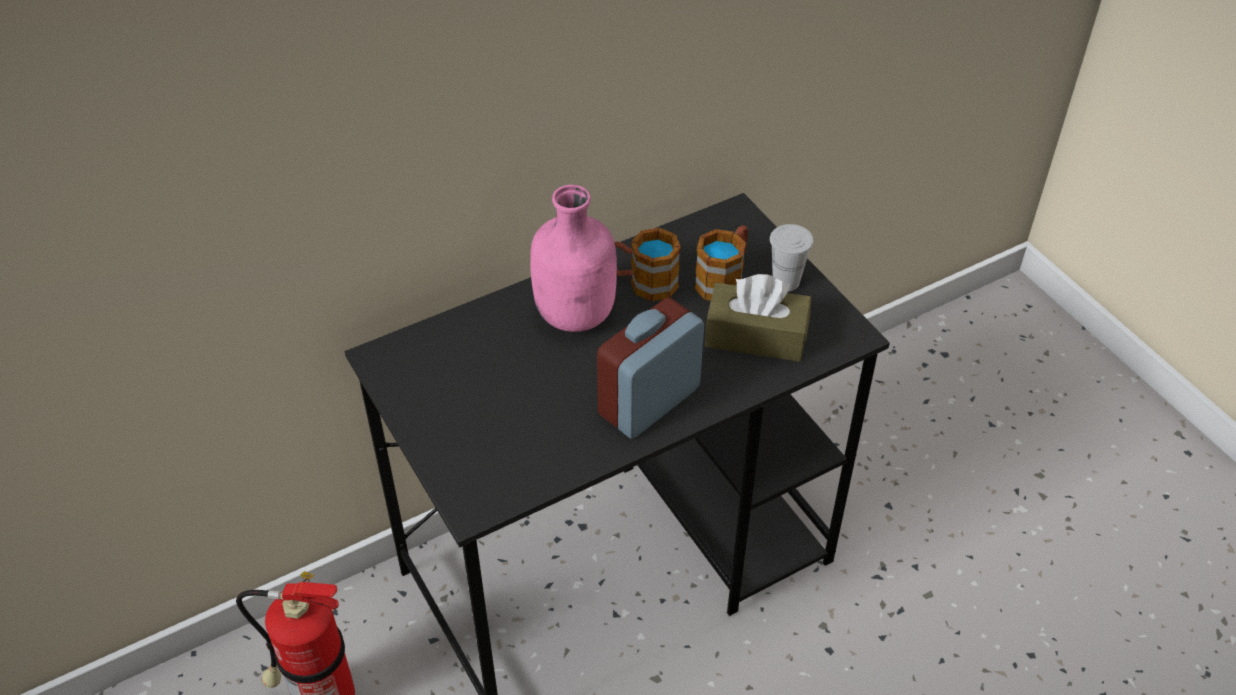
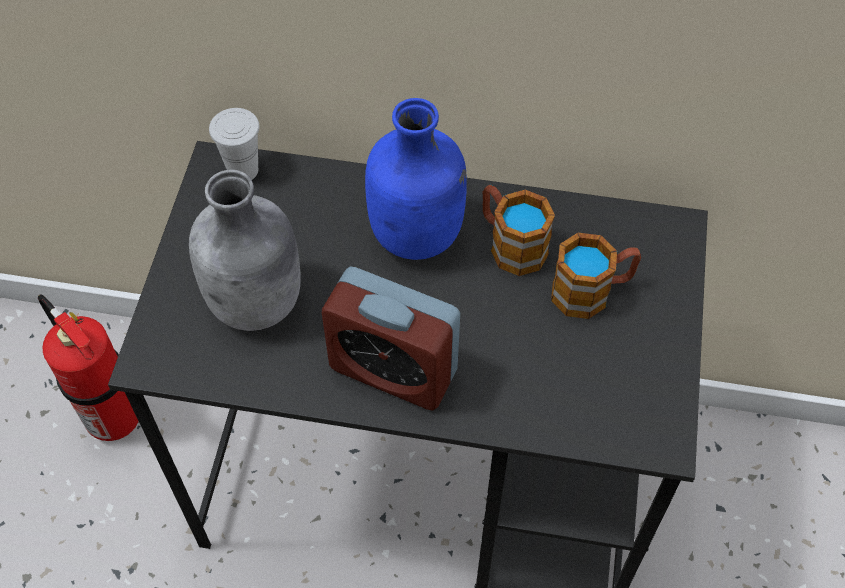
camera: 40 degrees right, 10 degrees up
pink bottle [530,185,617,332] -> blue bottle [365,98,467,260]
alarm clock [597,298,704,439] -> alarm clock turned 150 degrees counterclockwise [322,266,460,411]
brown tissue box [705,274,811,362] -> none
white cup [770,224,814,291] -> white cup moved to [209,108,259,180]
none -> grey bottle [189,170,301,331]

